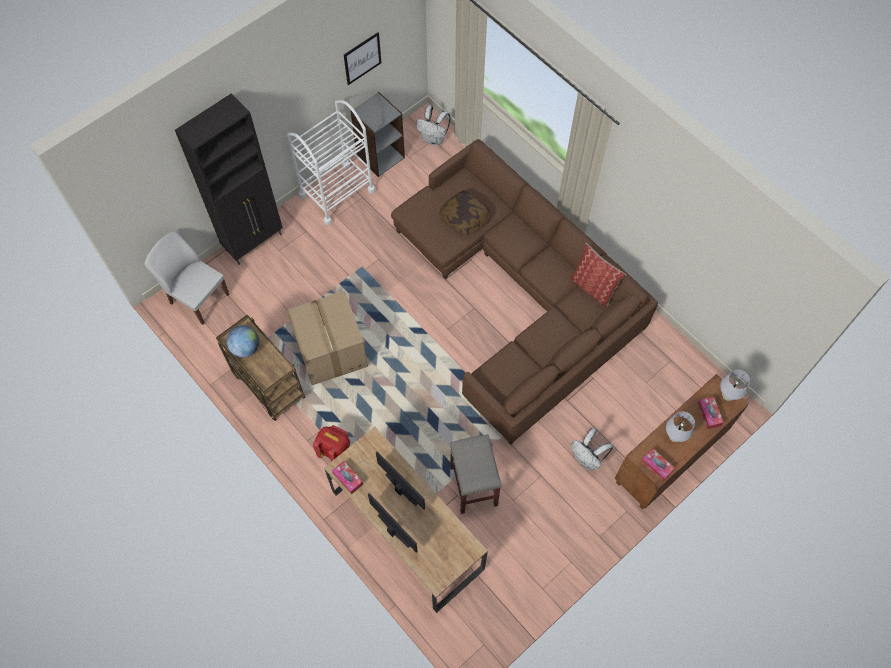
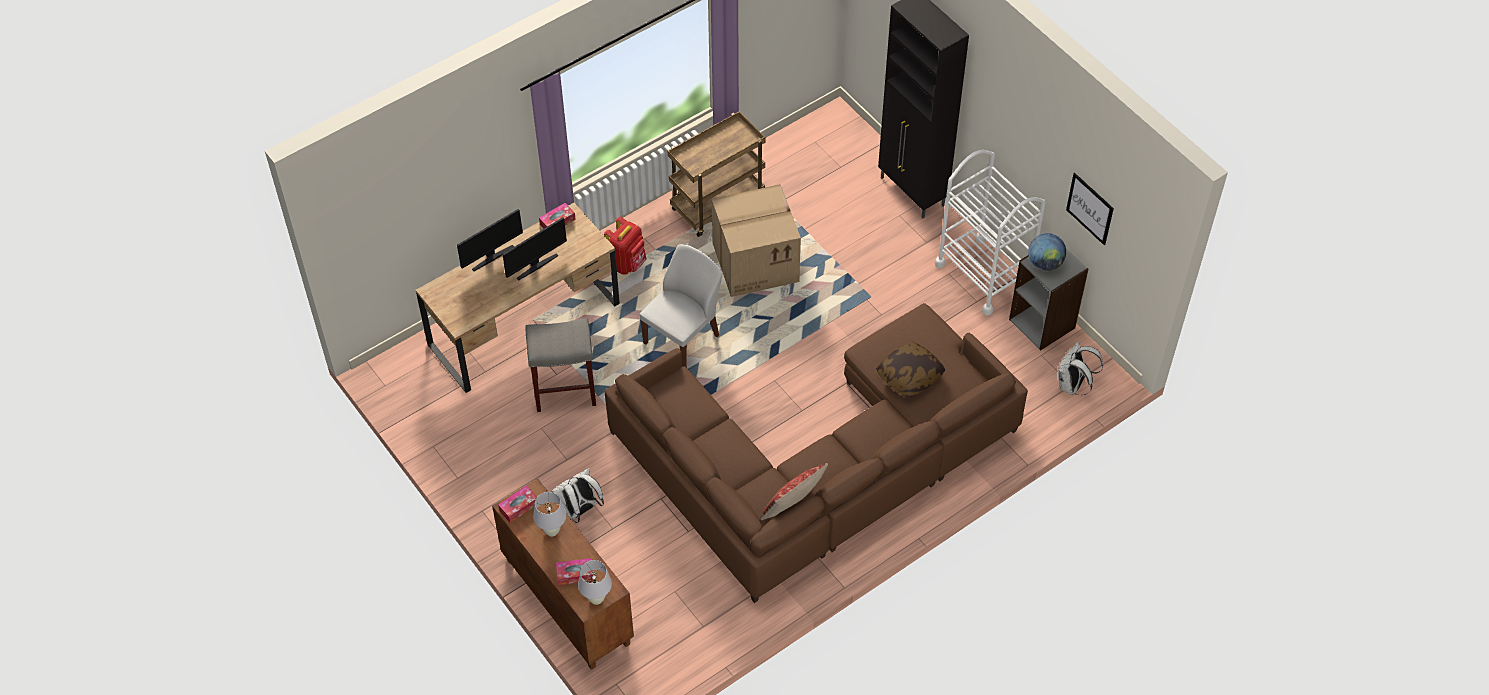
camera: 95 degrees right, 10 degrees down
white chair [145,231,229,325] -> white chair moved to [640,244,723,367]
globe [227,325,259,358] -> globe moved to [1028,233,1066,271]

